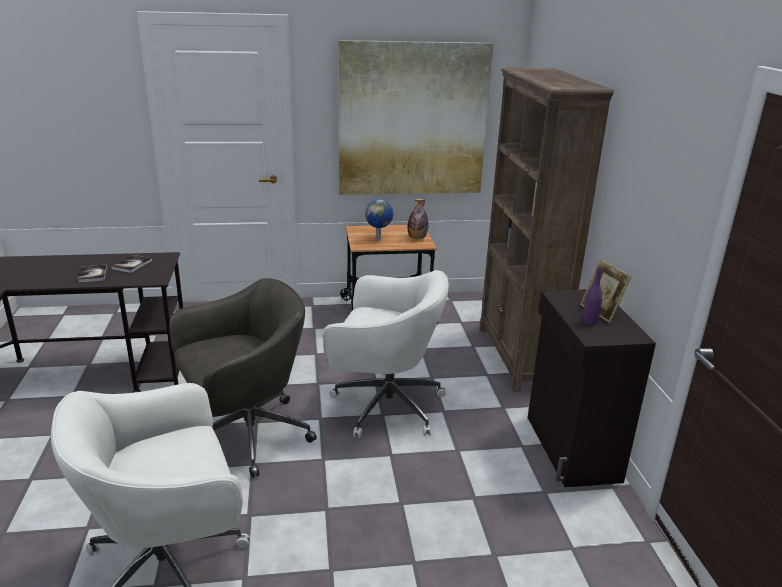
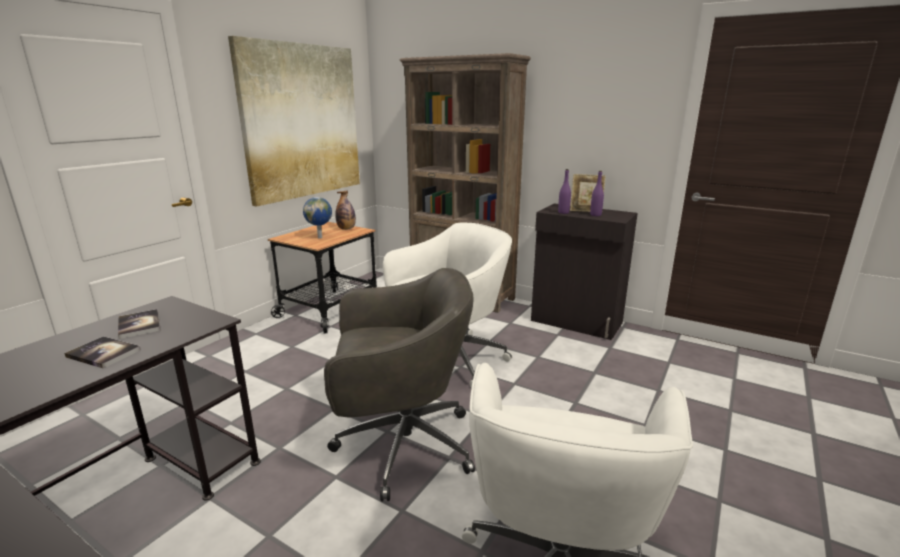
camera: 50 degrees left, 5 degrees down
grey office chair [169,278,317,478] -> grey office chair turned 75 degrees clockwise [324,268,475,501]
none -> purple bottle [558,169,571,214]

